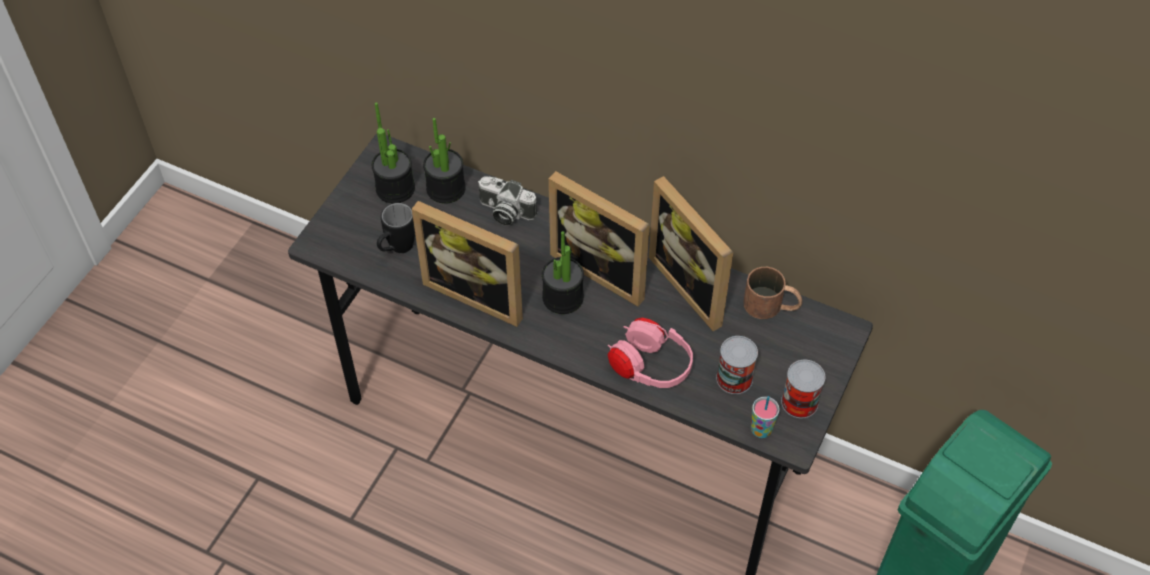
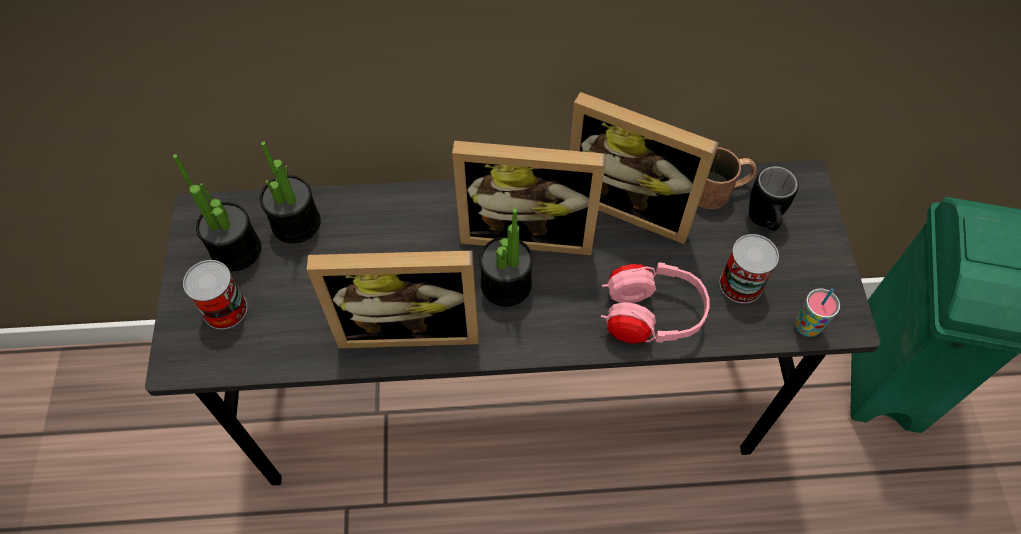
camera: 30 degrees left, 5 degrees up
black mug [377,203,415,253] -> black mug moved to [749,166,799,231]
camera [478,177,537,226] -> none
can [781,360,825,418] -> can moved to [183,260,247,329]

